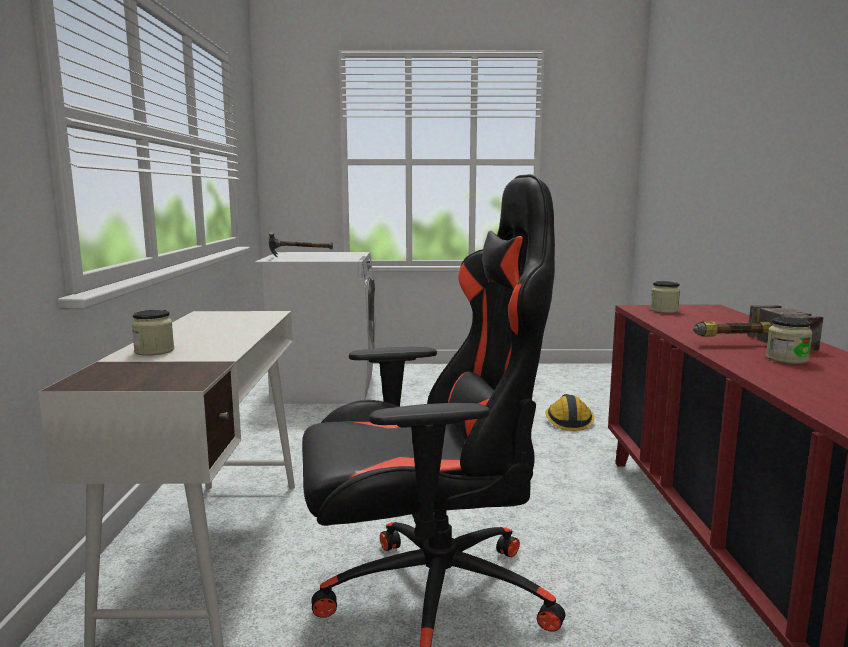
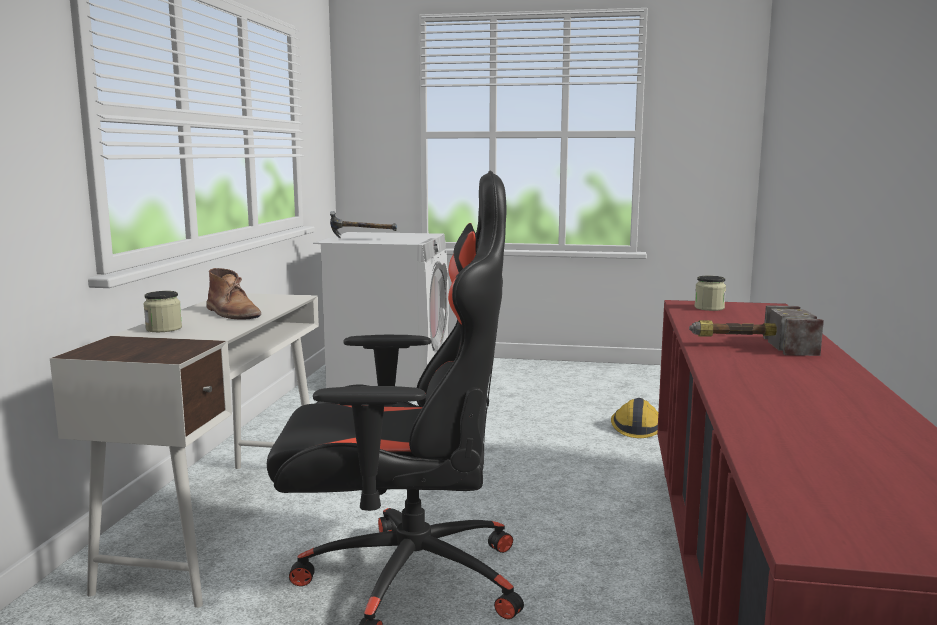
camera: 10 degrees right, 0 degrees up
jar [766,317,813,364] -> none
none -> brown boot [206,268,261,320]

